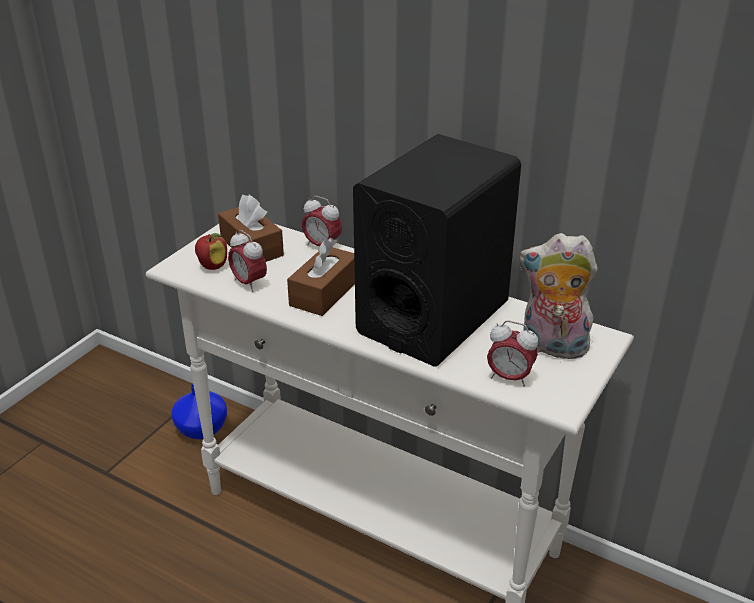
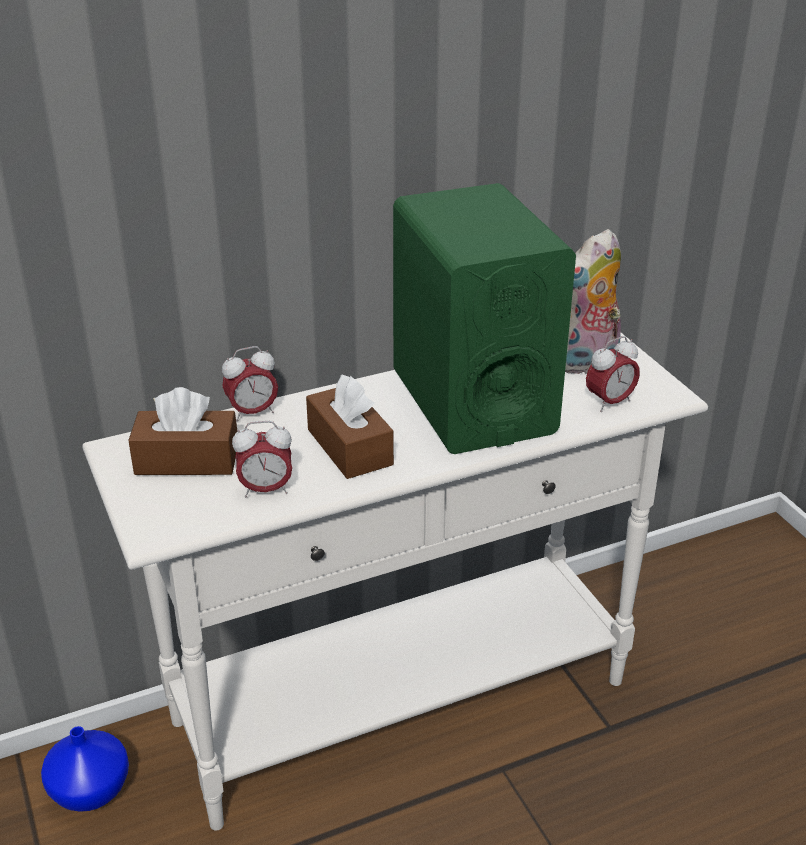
camera: 55 degrees left, 0 degrees up
apple [195,233,227,270] -> none
black speaker [353,134,521,366] -> green speaker [393,183,576,454]

